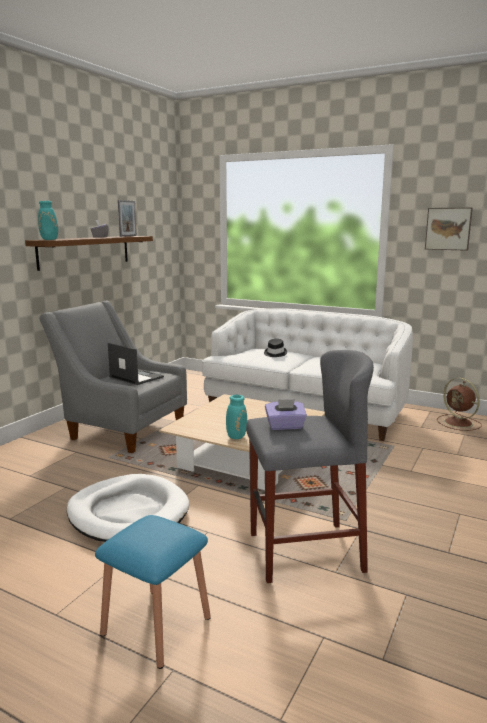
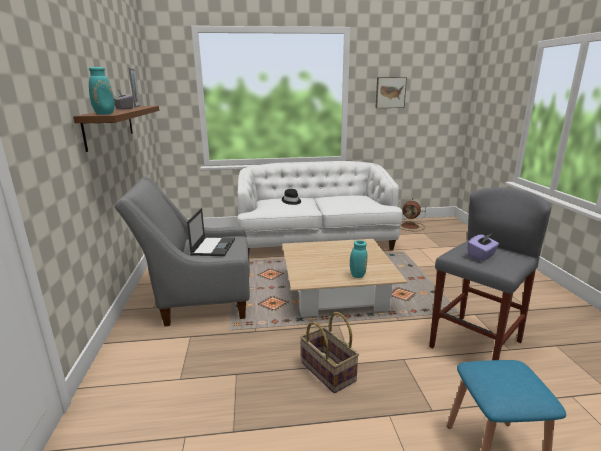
camera: 35 degrees left, 5 degrees up
white dog bed [67,474,189,542] -> basket [300,312,359,393]
laptop [108,343,164,385] -> laptop turned 90 degrees clockwise [187,208,235,256]

